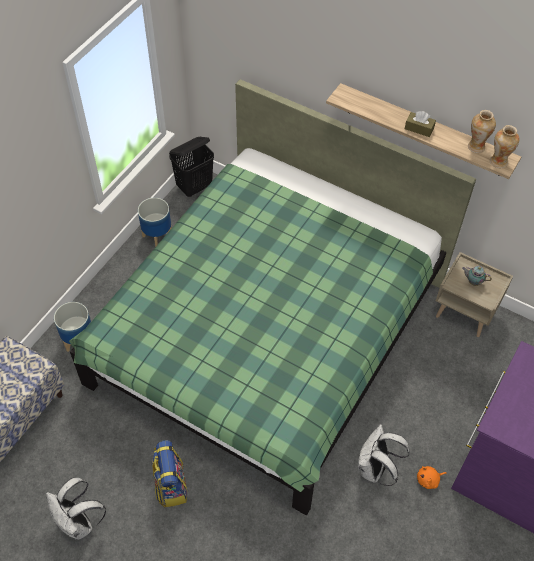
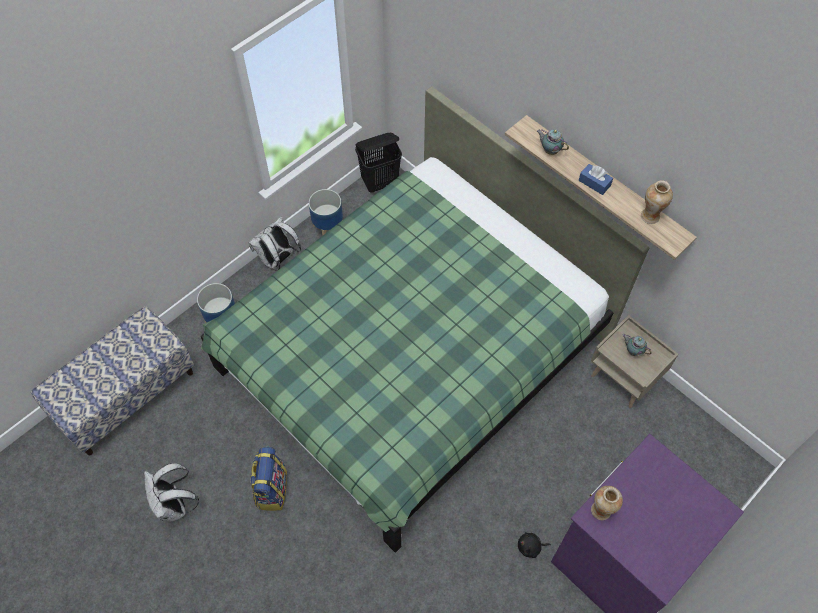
camera: 15 degrees right, 5 degrees up
white backpack [358,424,409,486] -> white backpack moved to [248,217,301,271]
brown tissue box [405,111,436,137] -> blue tissue box [579,164,613,195]
orange plush toy [417,466,447,489] -> black plush toy [518,532,551,558]
vase [490,125,519,168] -> vase moved to [591,486,623,520]
none -> teapot [537,129,569,155]

